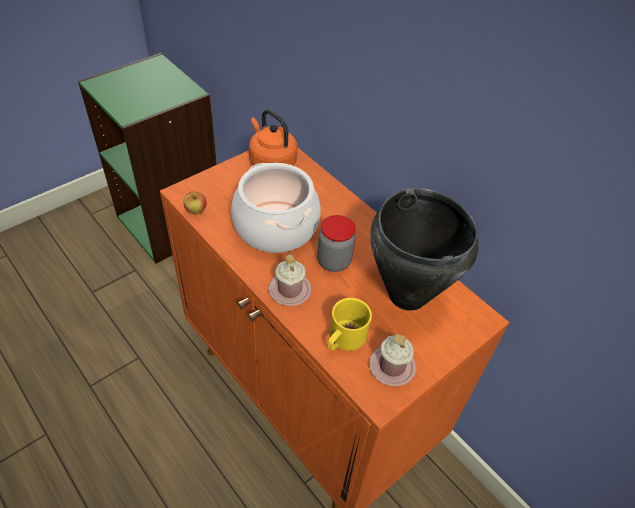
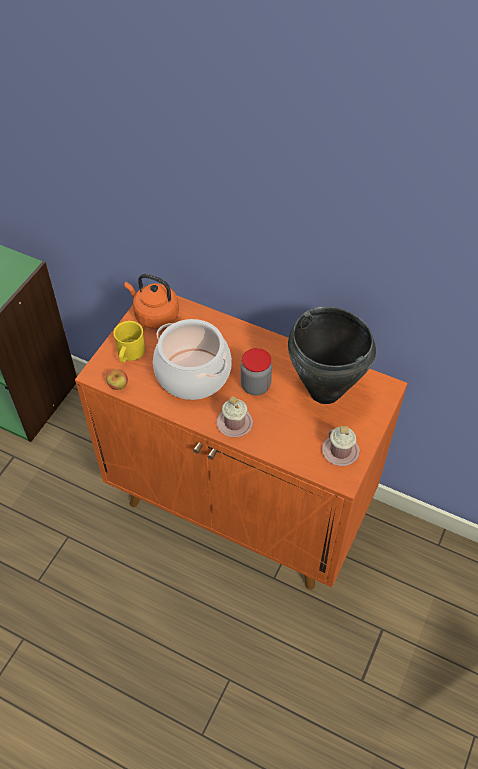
camera: 20 degrees left, 5 degrees up
yellow mug [327,298,372,351] -> yellow mug moved to [114,321,145,363]

